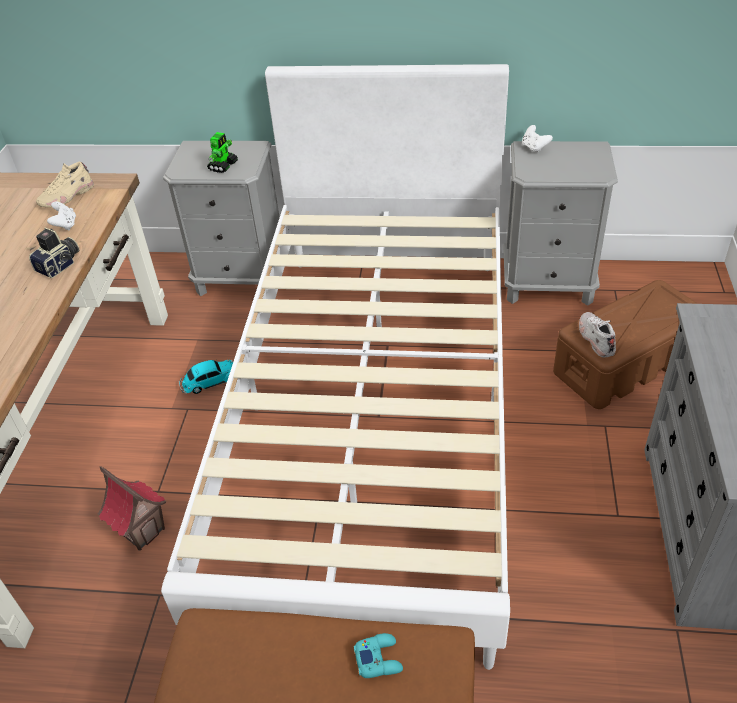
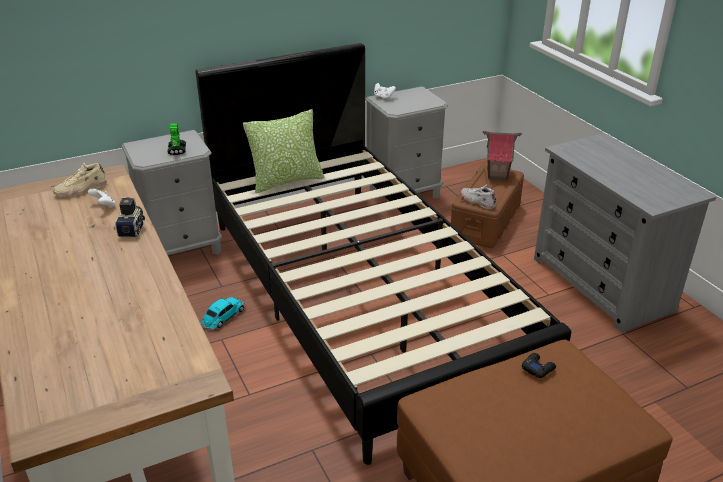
camera: 35 degrees left, 10 degrees down
beige shoe [36,162,94,208] -> beige shoe turned 45 degrees clockwise [53,162,107,197]
toy house [98,466,166,551] -> toy house moved to [483,131,522,180]
white bed [161,64,510,670] -> black bed [195,43,571,465]
turquoise game controller [354,633,403,678] -> black game controller [522,353,556,378]
none -> pillow [243,109,325,194]

